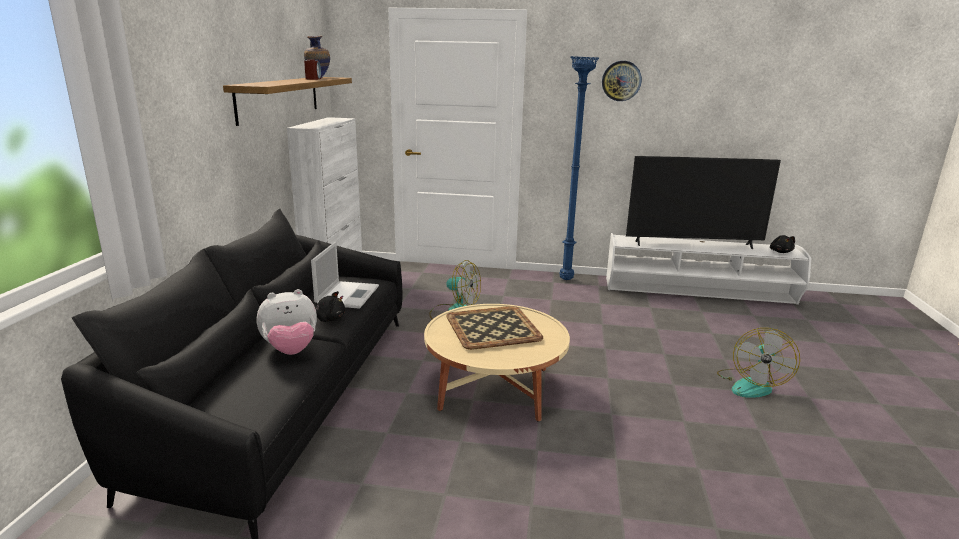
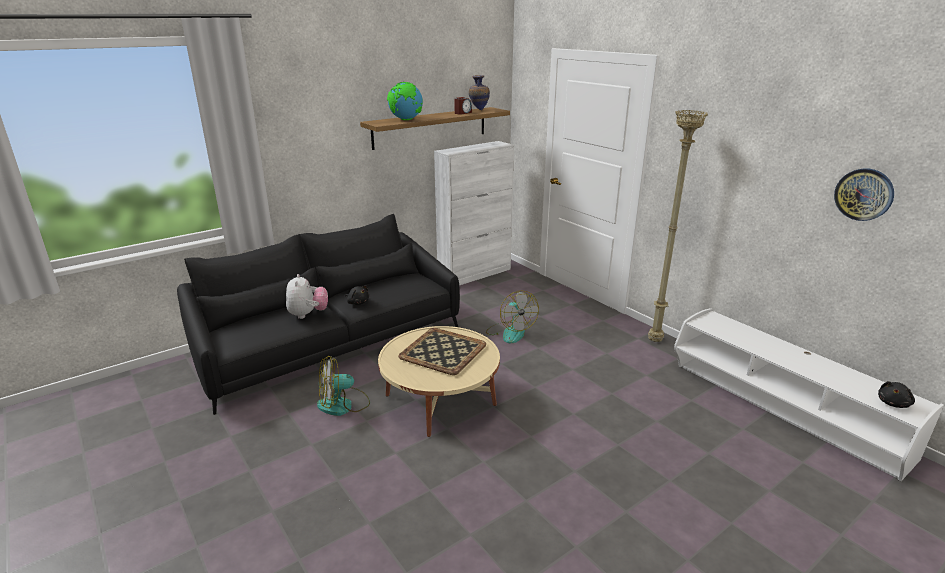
camera: 45 degrees right, 5 degrees up
plush toy [257,289,317,355] -> plush toy turned 120 degrees counterclockwise [286,274,328,319]
laptop [311,242,379,309] -> none
blue floor lamp [560,56,599,280] -> beige floor lamp [648,110,708,342]
wall clock [602,61,642,101] -> wall clock moved to [834,168,894,221]
television [626,156,781,249] -> none
fan [717,328,800,398] -> fan moved to [317,356,370,416]
none -> globe [387,82,423,120]

